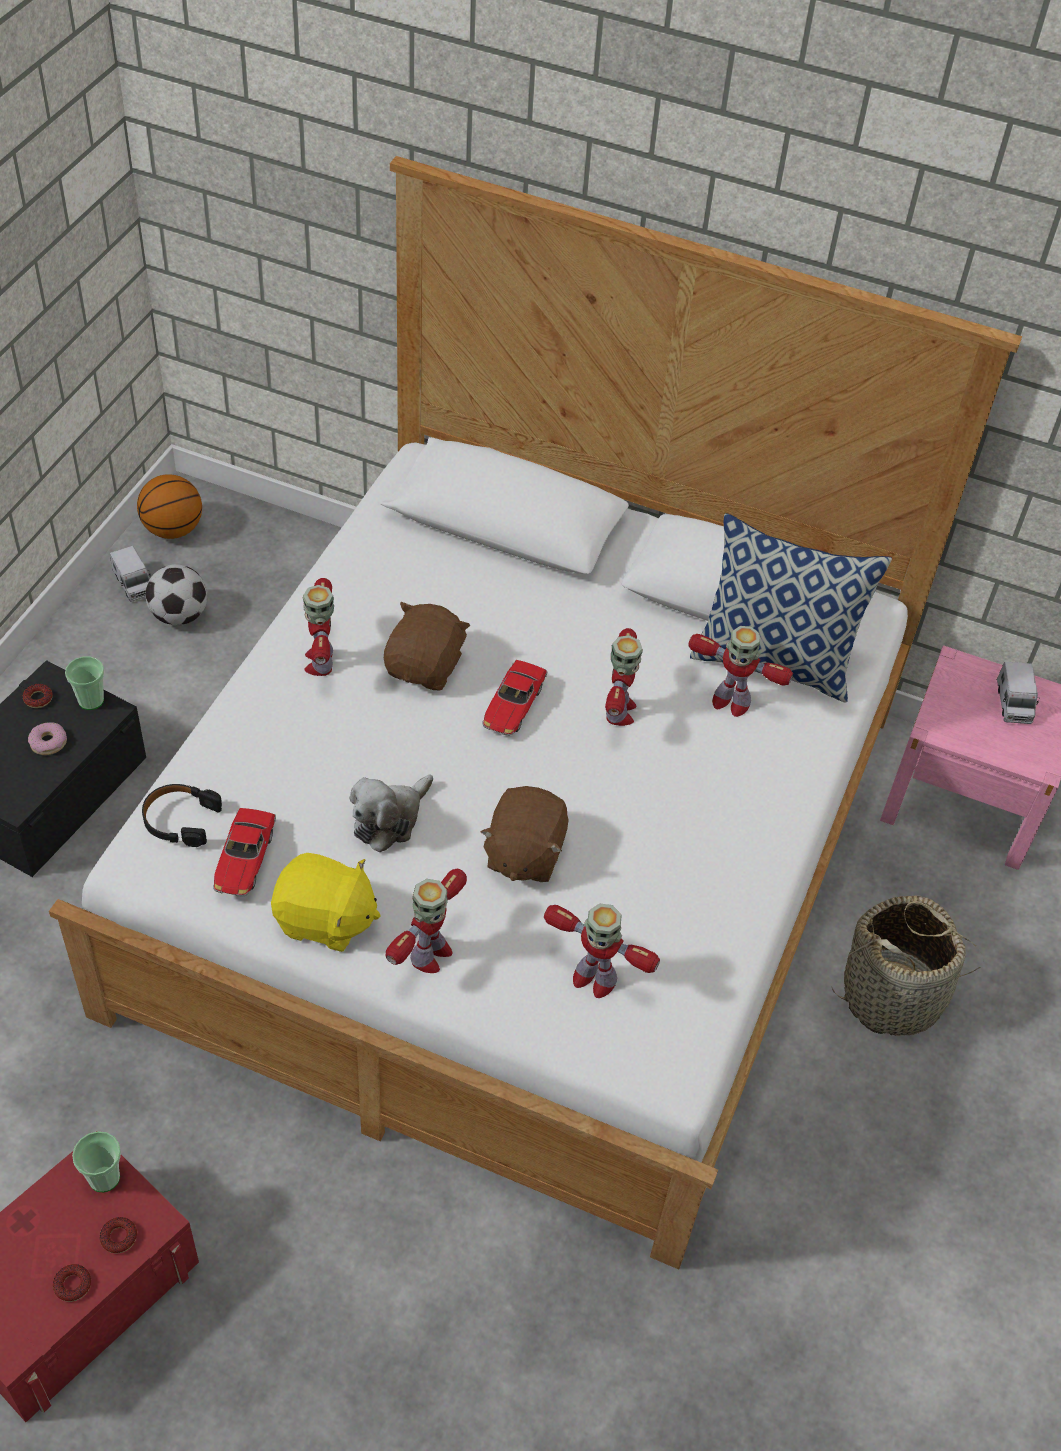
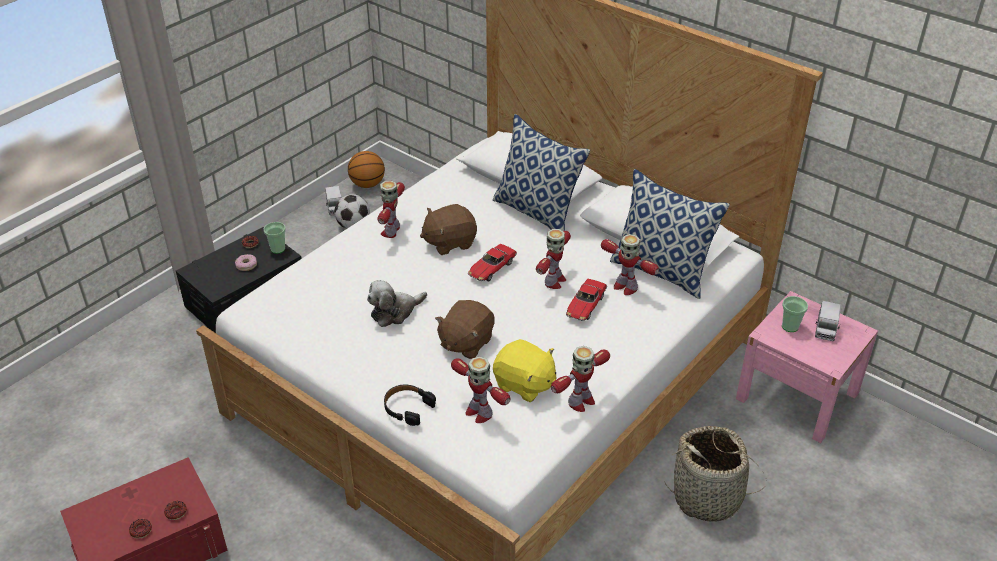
camera: 20 degrees right, 10 degrees down
cup [72,1131,121,1192] -> cup moved to [782,296,808,332]
black headphones [142,784,222,847] -> black headphones moved to [384,384,436,426]
toy car [213,808,276,896] -> toy car moved to [566,279,607,321]
yellow plush toy [271,853,381,952] -> yellow plush toy moved to [493,339,556,402]
brown plush toy [384,602,470,690] -> brown plush toy turned 150 degrees counterclockwise [420,204,477,255]
toy robot [386,869,467,973] -> toy robot moved to [551,346,610,412]
none -> pillow [493,114,590,231]

